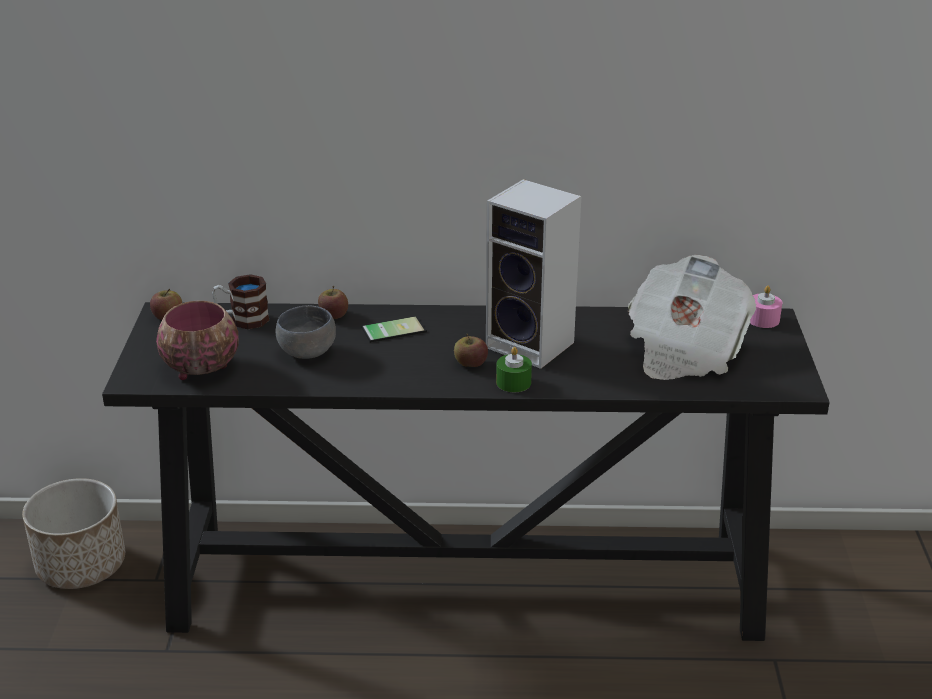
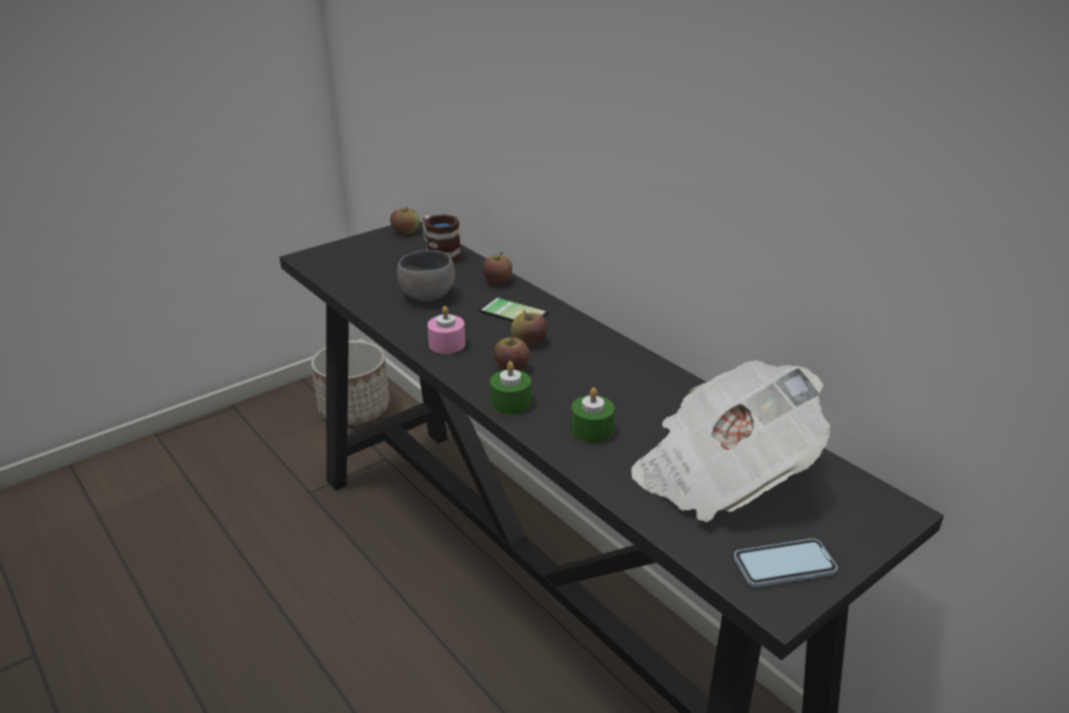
camera: 50 degrees right, 0 degrees up
bowl [156,301,239,380] -> none
speaker [486,179,581,369] -> none
pink candle [750,286,782,328] -> pink candle moved to [427,306,465,354]
none -> apple [511,310,548,345]
none -> green candle [571,387,614,443]
none -> phone [734,539,838,587]

